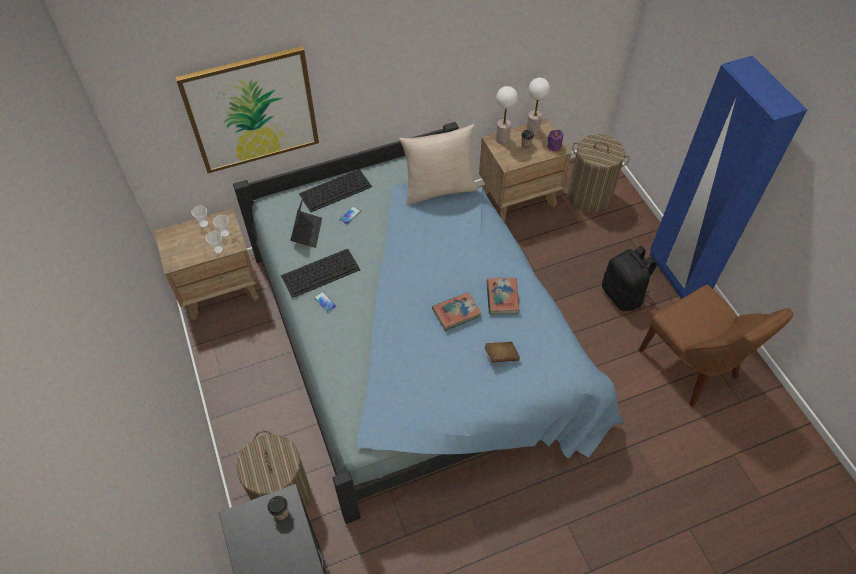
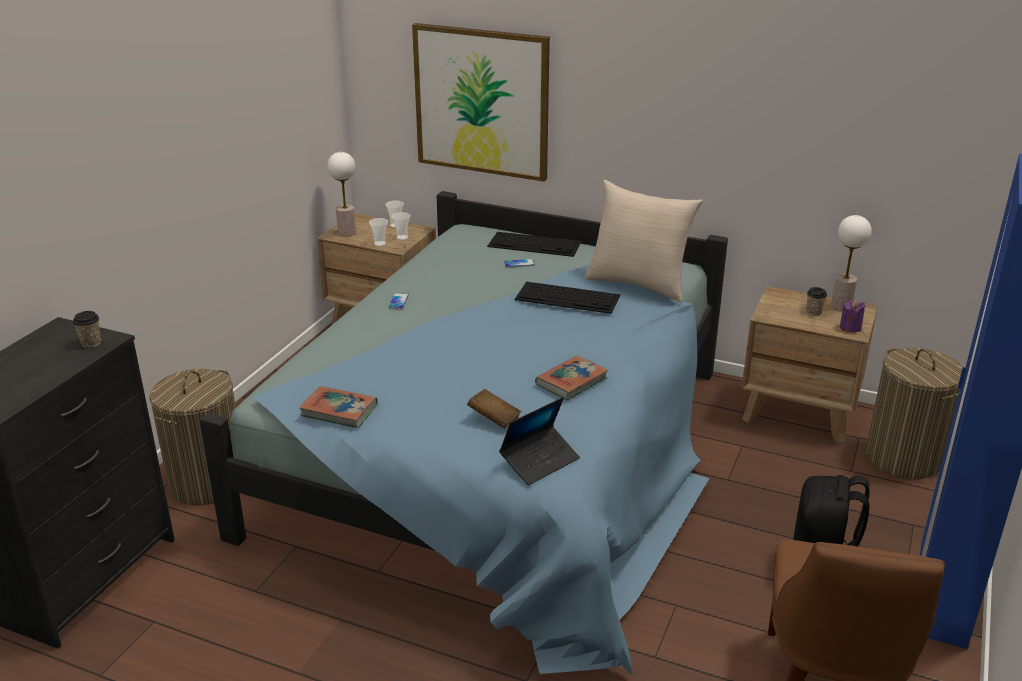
camera: 45 degrees right, 25 degrees down
keyboard [281,249,360,298] -> keyboard moved to [515,282,620,314]
laptop [290,195,322,248] -> laptop moved to [499,397,580,485]
book [432,292,482,331] -> book moved to [299,386,378,428]
table lamp [496,86,518,144] -> table lamp moved to [327,152,356,237]

